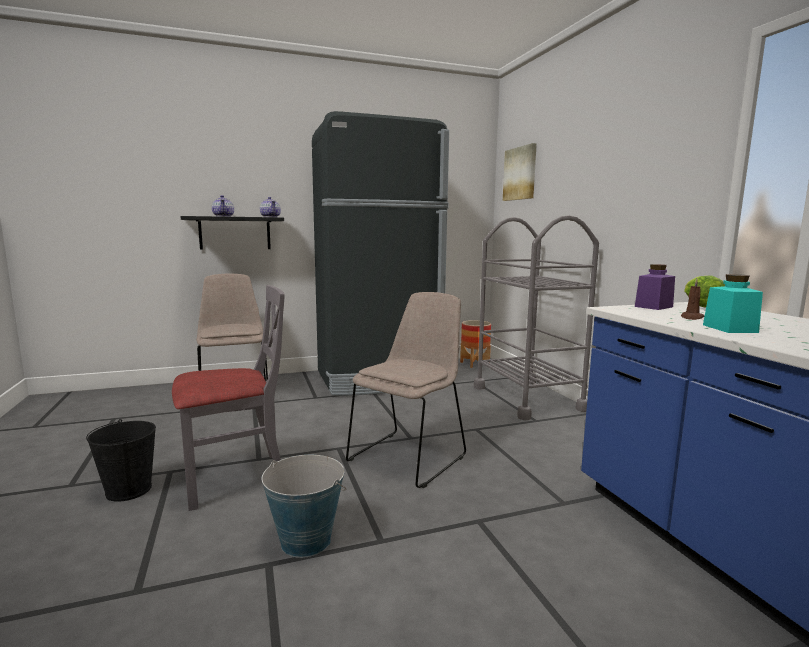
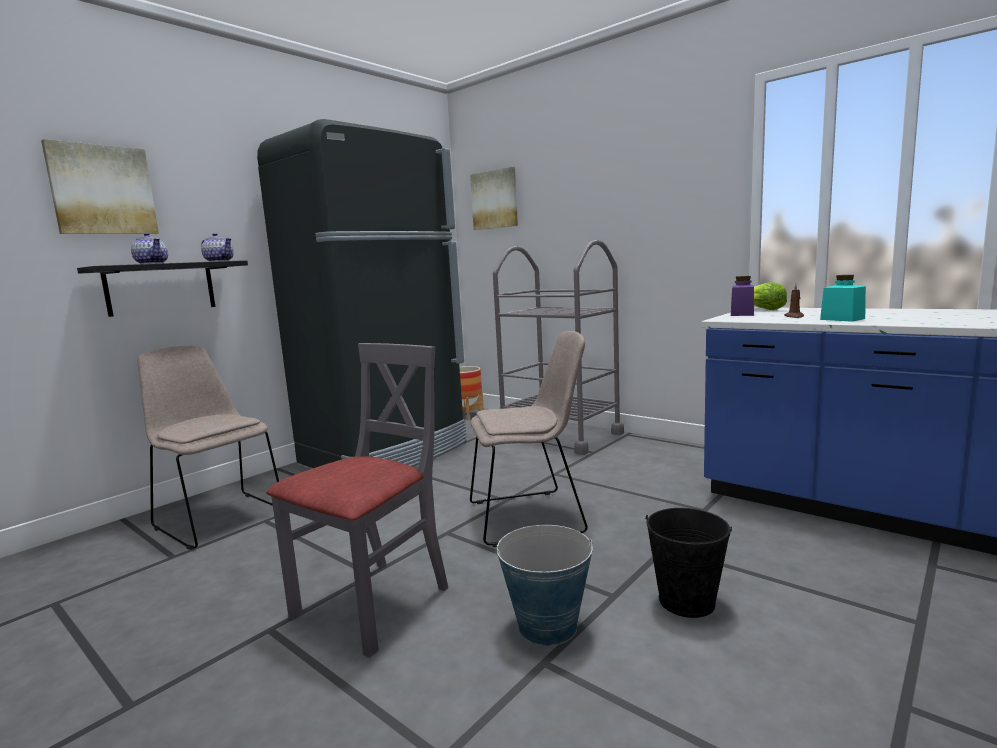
camera: 30 degrees left, 0 degrees up
black bucket [86,419,156,502] -> black bucket moved to [645,508,732,618]
beige chair [346,292,466,488] -> beige chair turned 75 degrees clockwise [470,331,588,547]
none -> picture [41,139,159,234]

